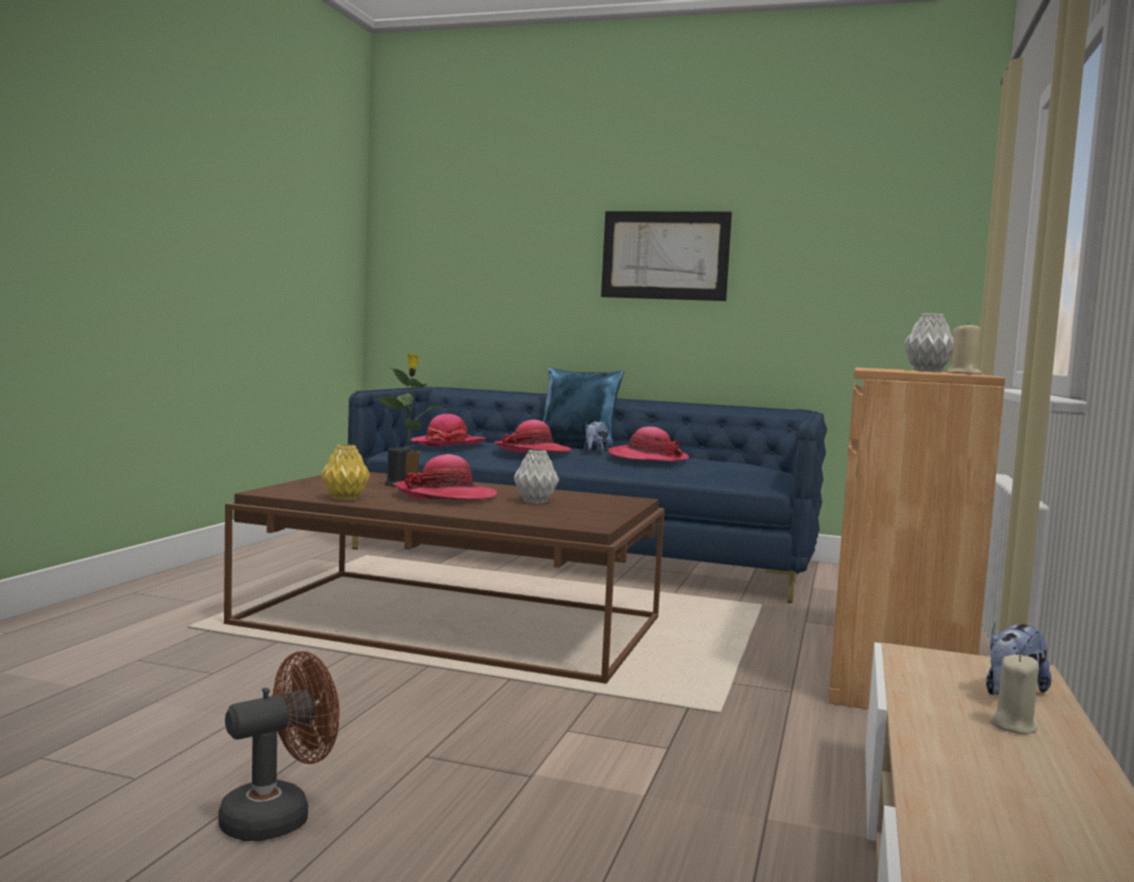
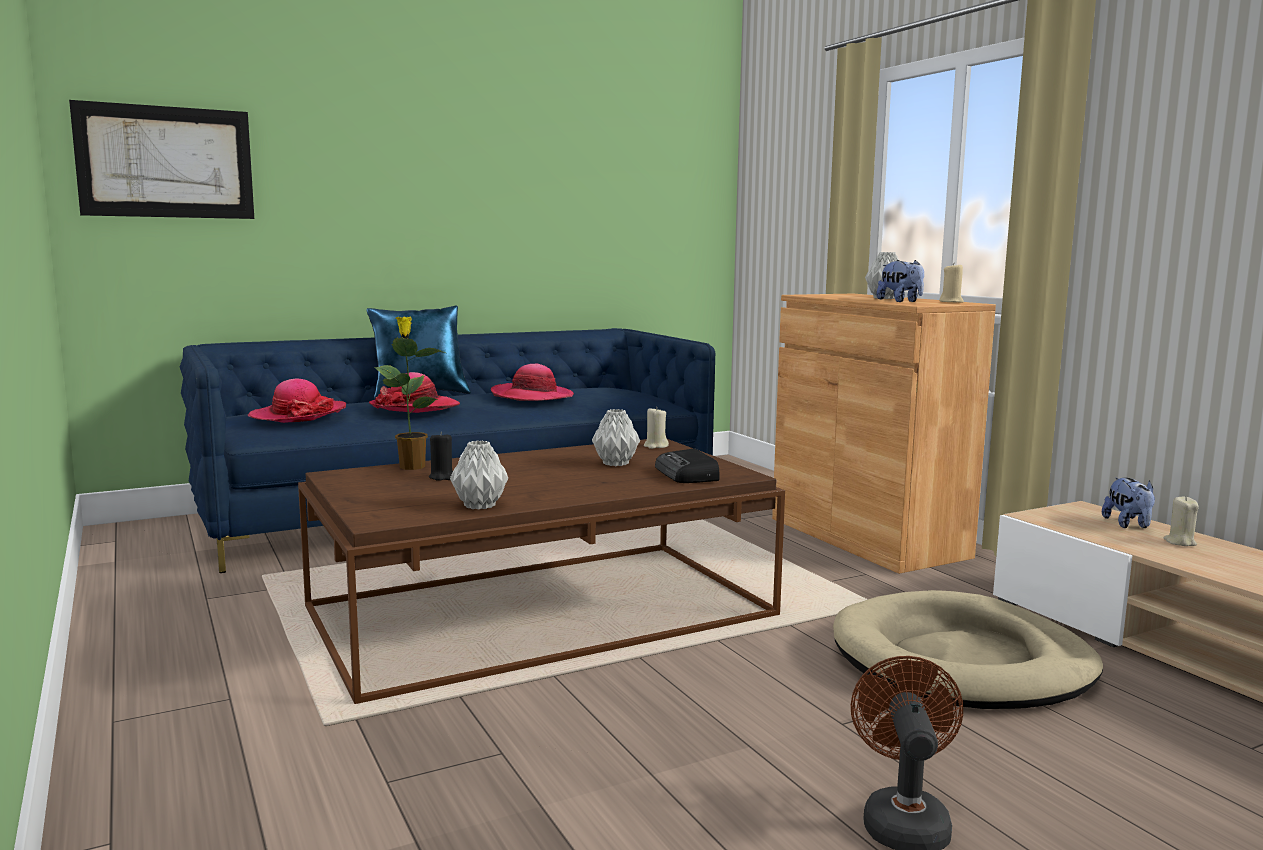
camera: 45 degrees left, 5 degrees up
yellow vase [321,444,370,500] -> grey vase [450,440,508,510]
hat [393,454,497,501] -> none
plush toy [584,421,610,454] -> plush toy moved to [877,260,924,302]
picture [601,211,732,301] -> picture moved to [69,100,254,219]
none -> beige candle [644,407,669,449]
none -> radio [655,448,719,483]
none -> beige dog bed [833,590,1103,709]

